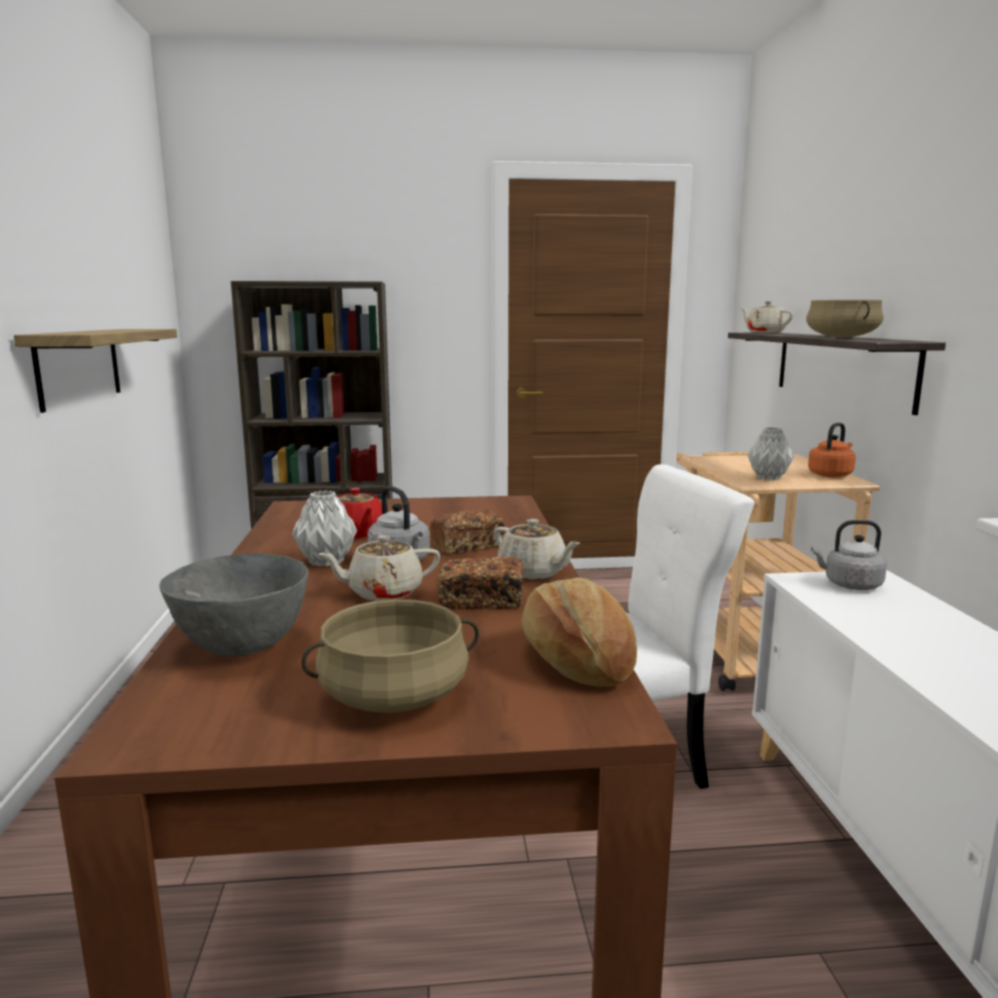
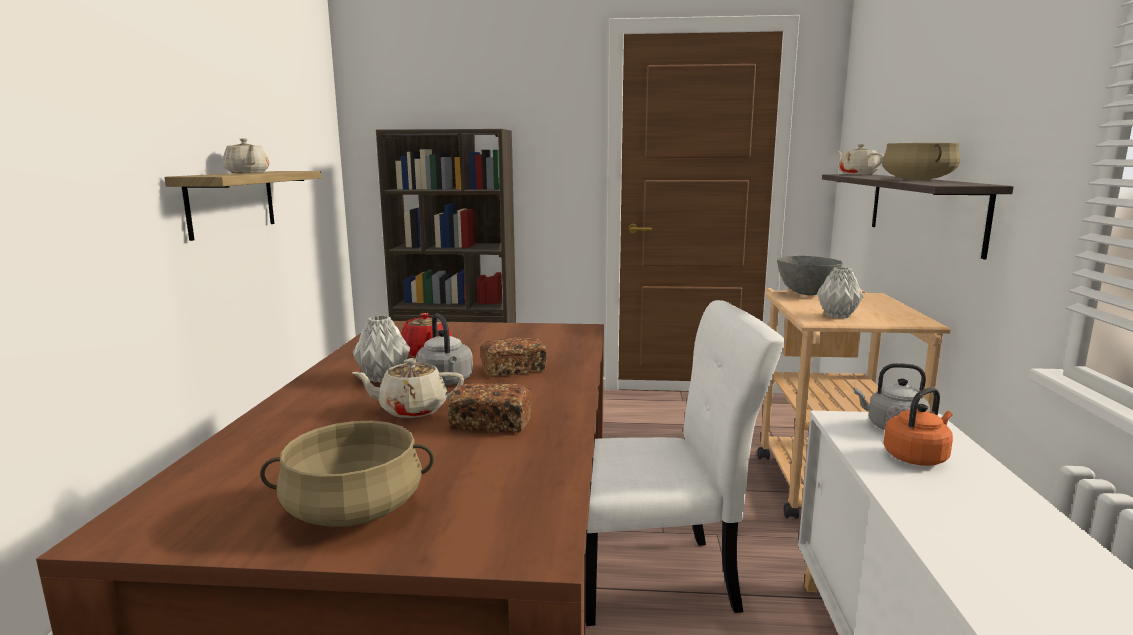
camera: 10 degrees right, 0 degrees up
grey bowl [159,553,309,657] -> grey bowl moved to [777,256,843,296]
beige teapot [494,519,580,579] -> beige teapot moved to [223,138,269,173]
bread [521,577,637,687] -> none
orange kettle [808,423,856,477] -> orange kettle moved to [883,387,953,466]

